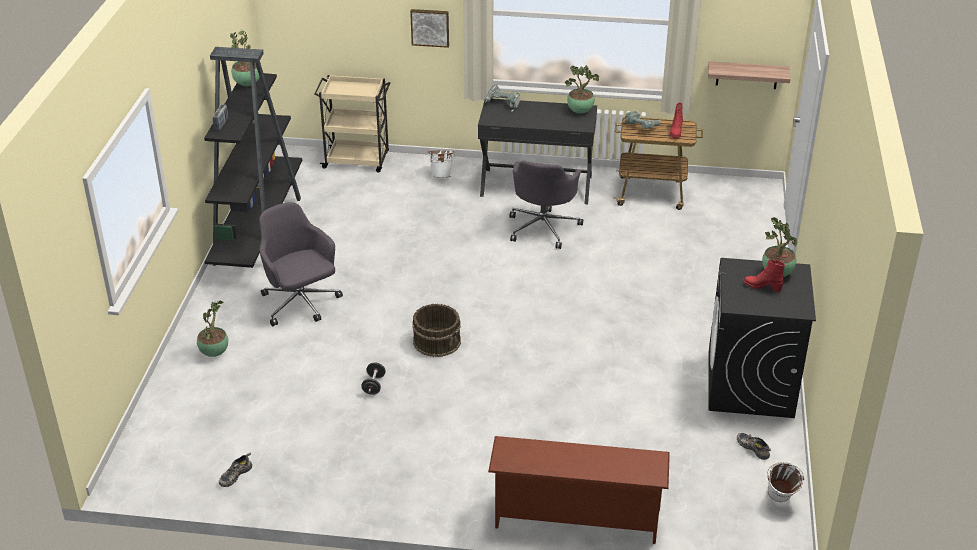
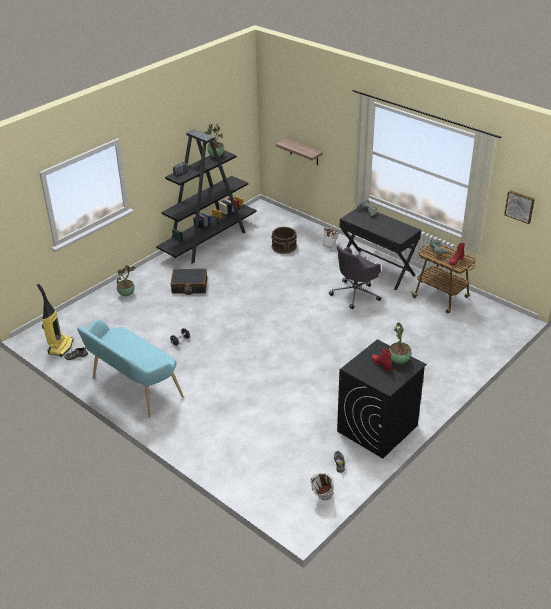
camera: 35 degrees right, 0 degrees up
grey office chair [259,202,343,326] -> black suitcase [171,269,207,295]
beige cart [314,75,390,172] -> none
picture [410,9,449,48] -> picture moved to [504,190,535,224]
brown bucket [412,304,461,357] -> brown bucket moved to [271,227,297,254]
brown shoe rack [488,436,670,544] -> none
potted plant [564,65,599,114] -> none
shelf [708,61,790,89] -> shelf moved to [276,139,323,165]
none -> vacuum cleaner [37,284,74,357]
none -> turquoise bench [77,319,184,418]

